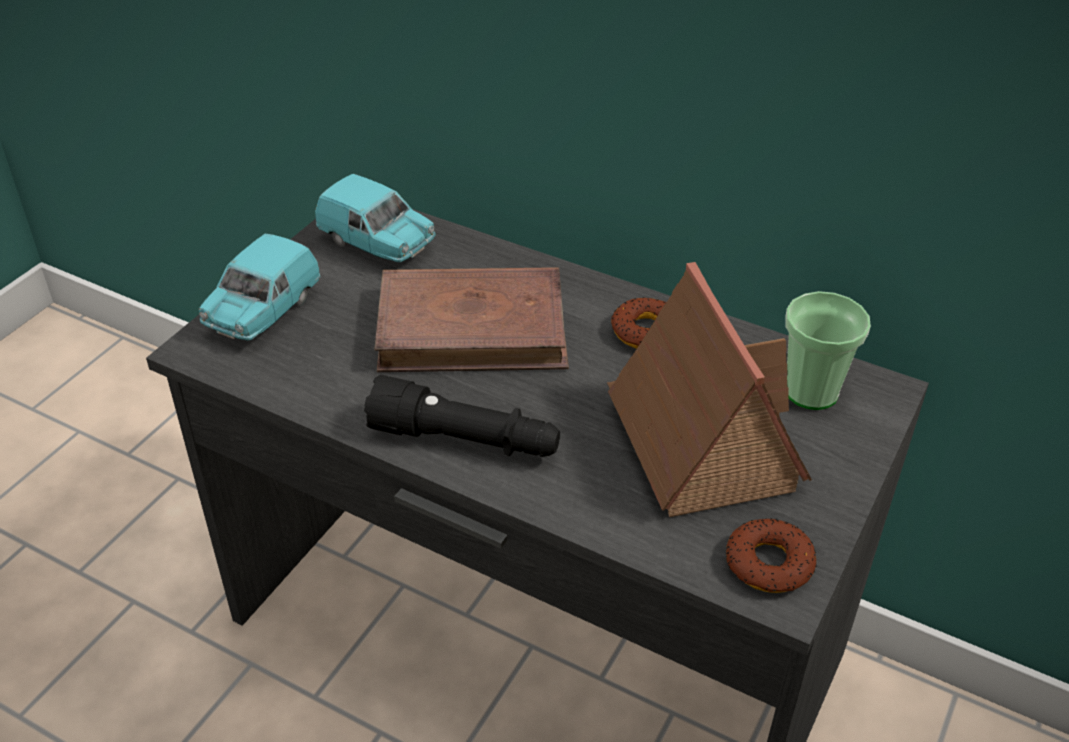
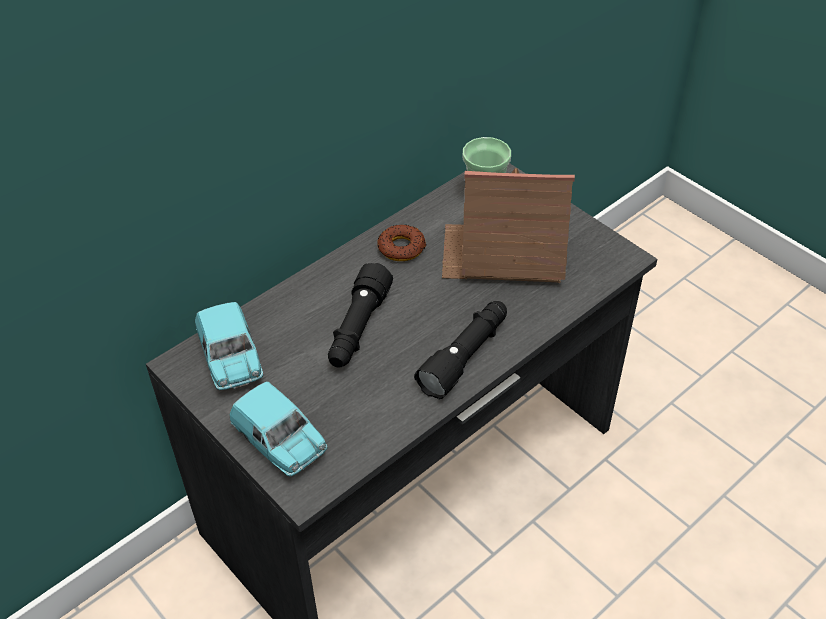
camera: 70 degrees left, 5 degrees up
turquoise toy car [315,174,436,262] -> turquoise toy car turned 105 degrees clockwise [195,302,264,390]
brown book [374,267,569,372] -> black flashlight [328,263,393,368]
donut [726,518,817,593] -> none

